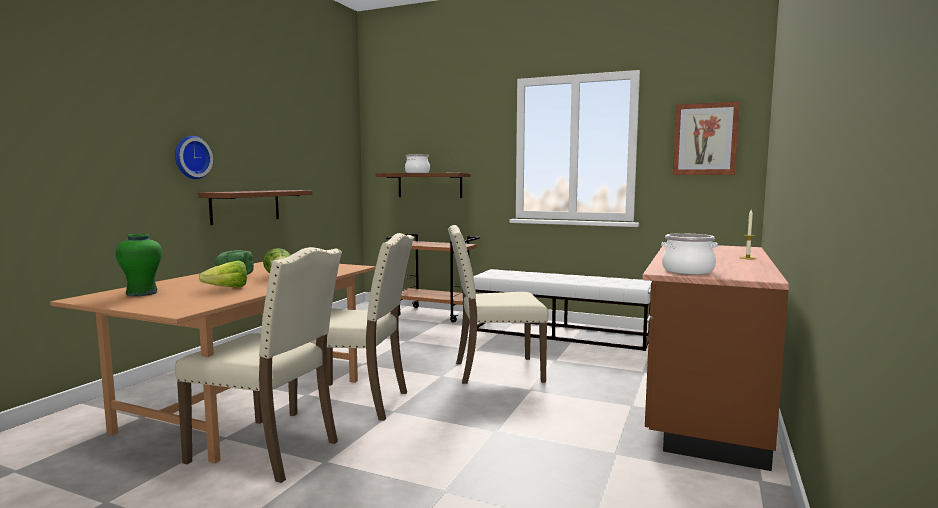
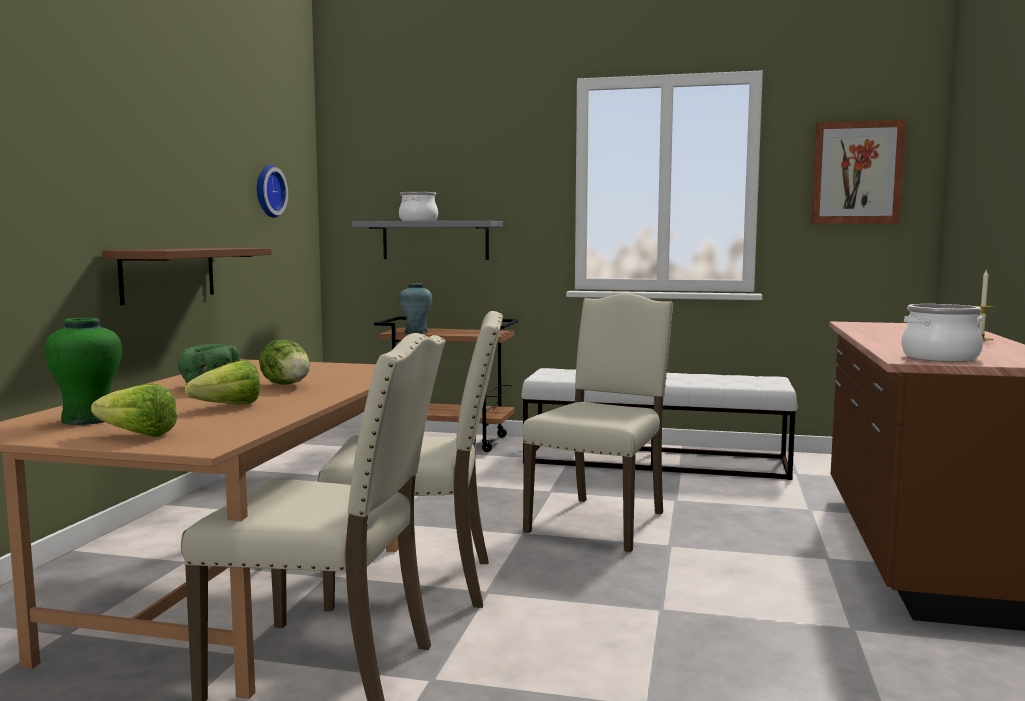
camera: 10 degrees left, 0 degrees up
wall clock [175,136,213,179] -> wall clock moved to [257,165,288,218]
brown shelf [375,173,471,198] -> grey shelf [352,221,503,260]
beige chair [448,225,549,384] -> beige chair turned 135 degrees clockwise [522,293,674,552]
none -> lettuce [91,384,177,437]
none -> turquoise vase [399,283,432,334]

